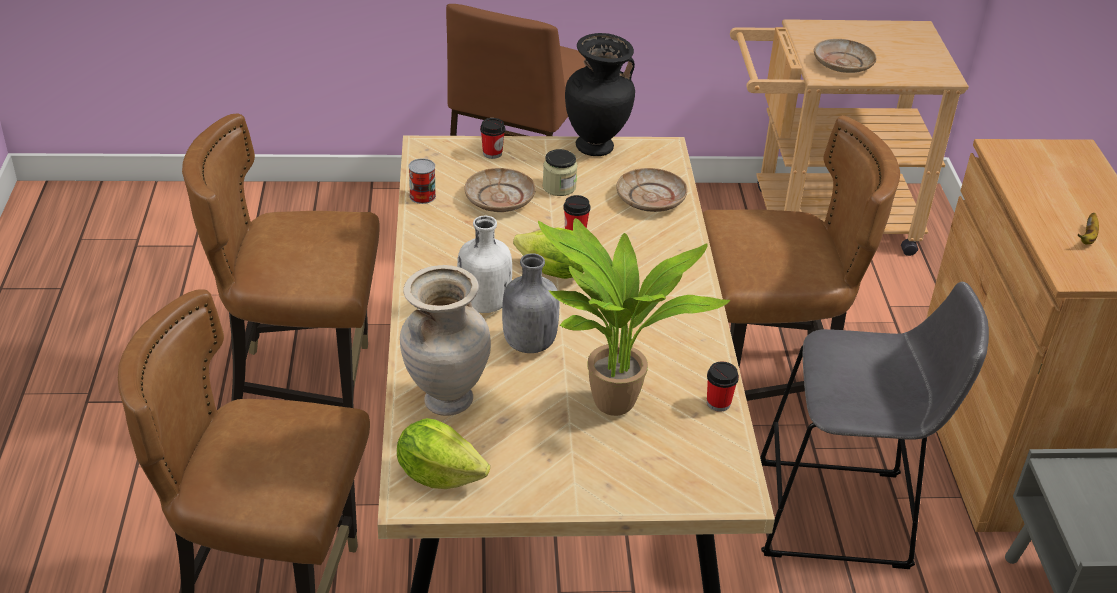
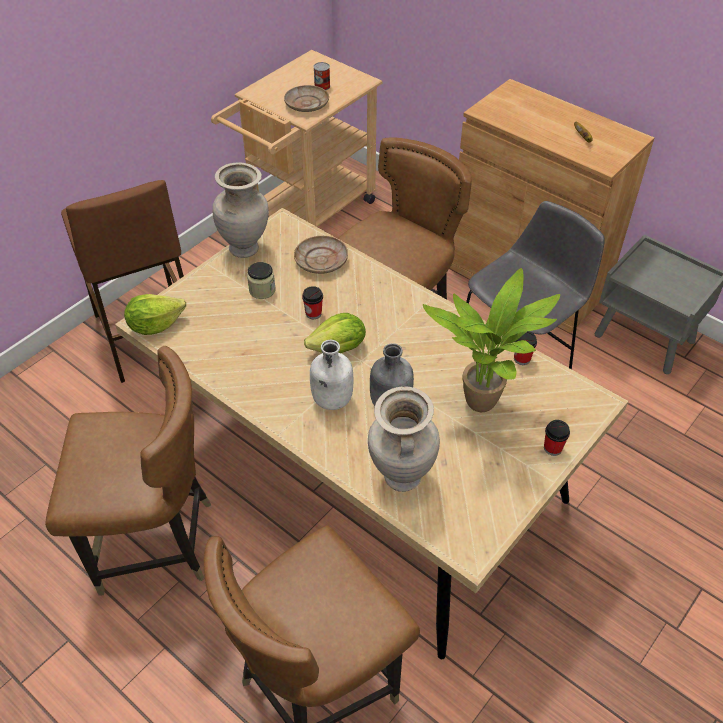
camera: 45 degrees left, 10 degrees up
brown chair [182,114,380,408] -> brown chair turned 135 degrees counterclockwise [45,346,211,595]
lettuce [397,418,490,489] -> lettuce moved to [124,294,186,335]
can [408,158,436,204] -> can moved to [313,62,330,90]
beige plate [464,168,536,212] -> none
cup [480,118,505,159] -> cup moved to [544,420,570,456]
black vase [565,33,635,156] -> beige vase [212,163,269,258]

